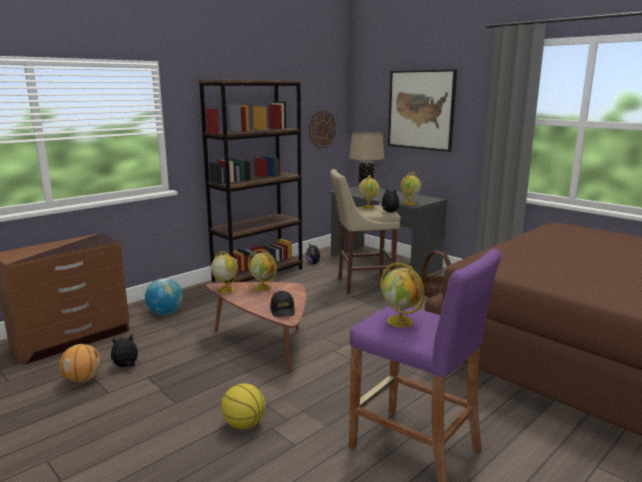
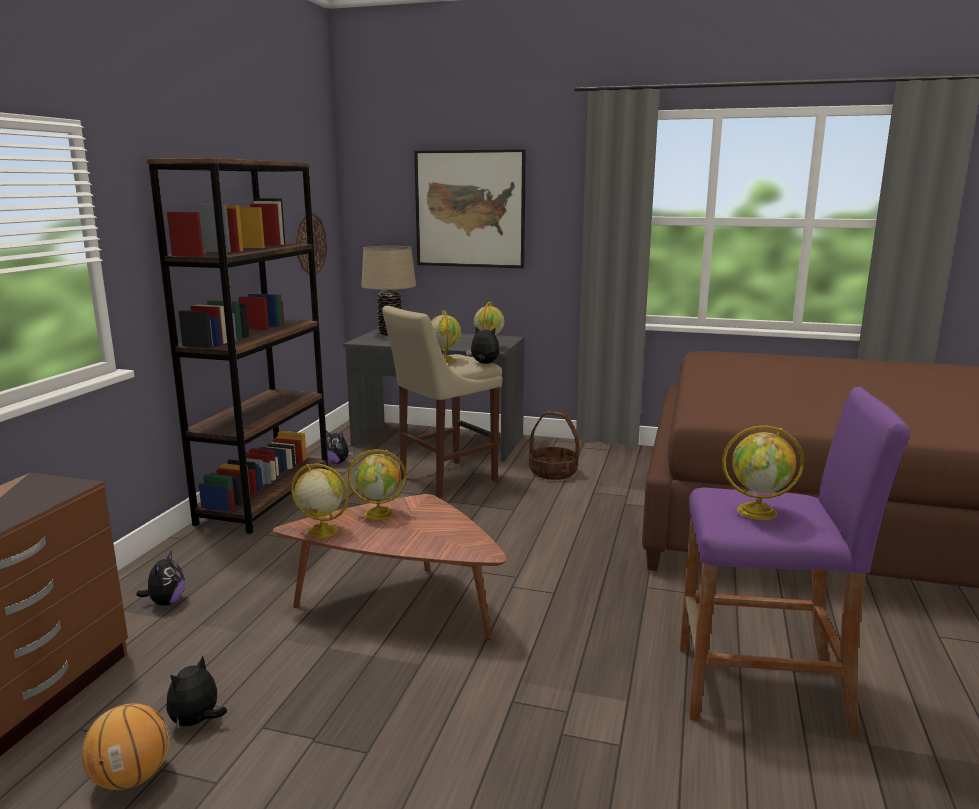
camera: 30 degrees left, 0 degrees up
globe [145,278,183,315] -> plush toy [136,550,185,606]
basketball [221,383,265,429] -> none
black cap [270,291,295,317] -> none

